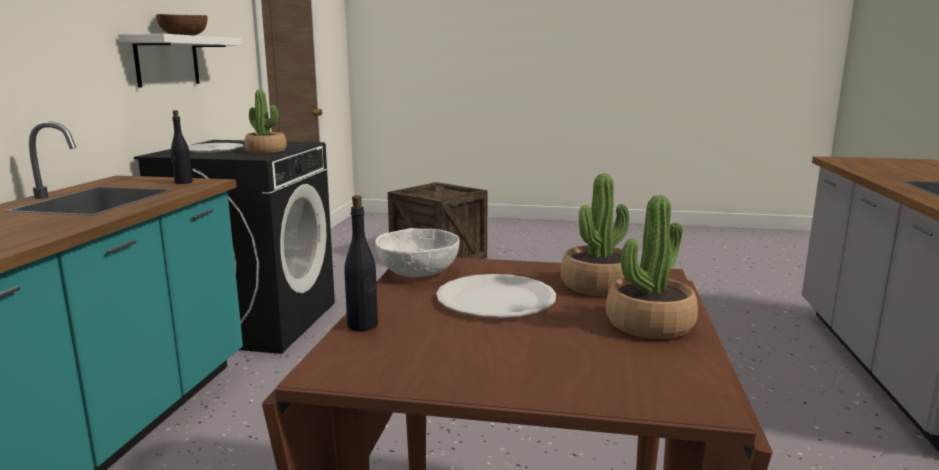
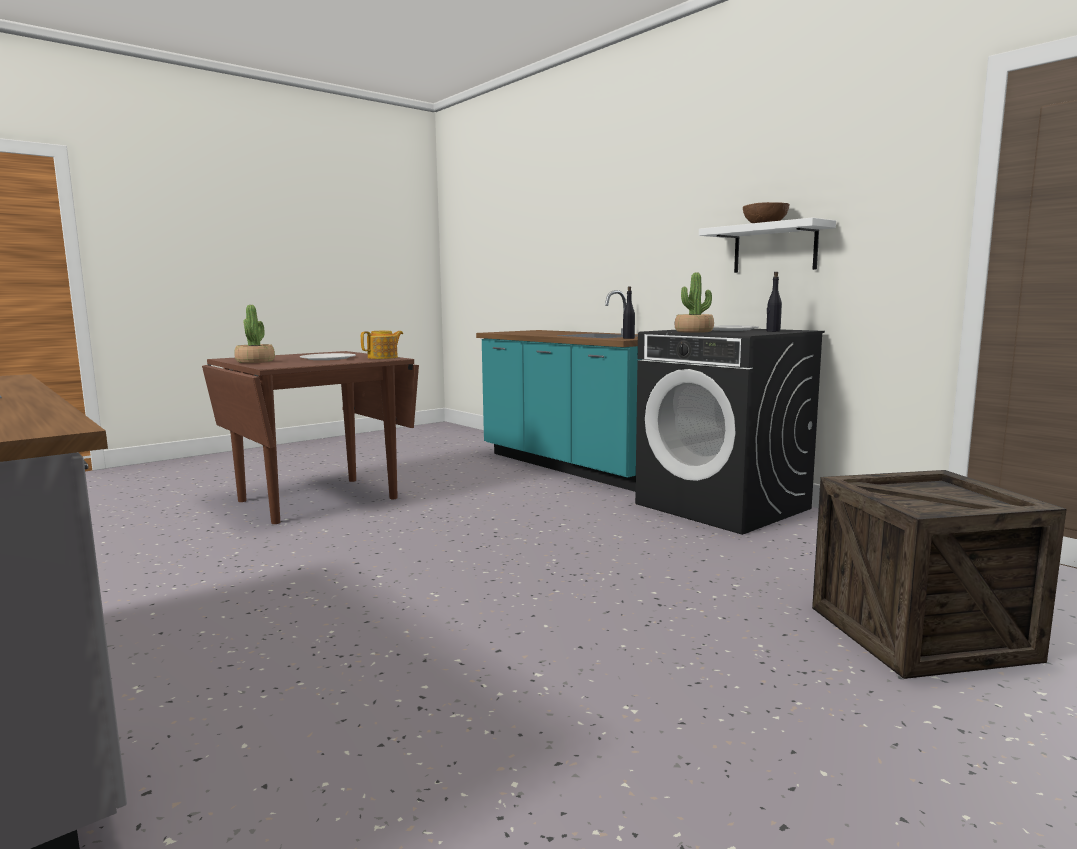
camera: 130 degrees right, 5 degrees down
black bottle [344,195,378,331] -> black bottle moved to [766,272,782,332]
white bowl [375,228,460,277] -> teapot [361,331,403,359]
potted plant [560,173,629,296] -> none

